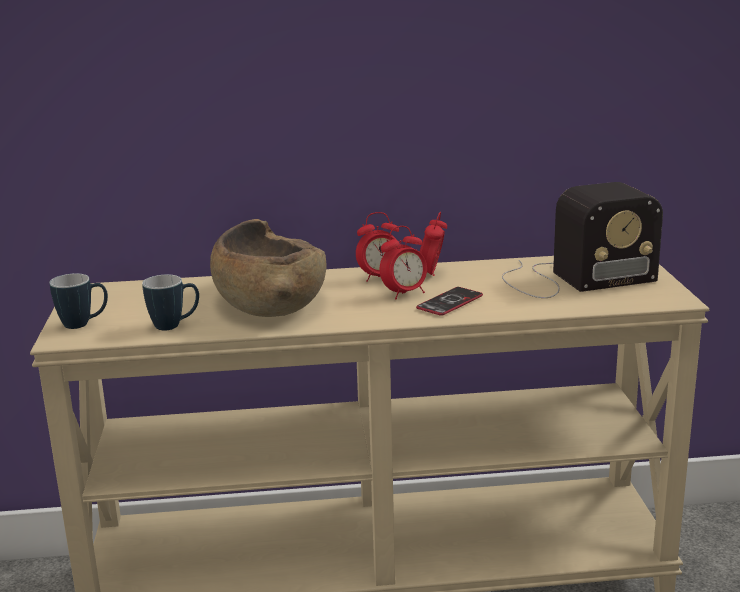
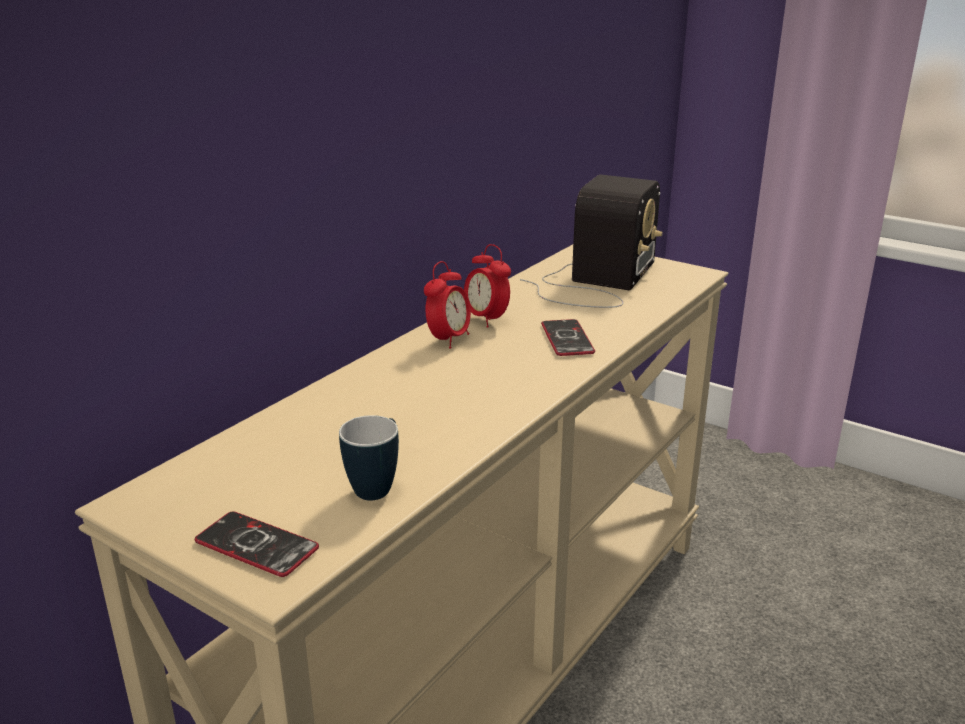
camera: 50 degrees left, 5 degrees up
mug [49,273,108,329] -> phone [195,511,319,577]
brown bowl [210,219,326,317] -> none
alarm clock [380,226,427,299] -> none

